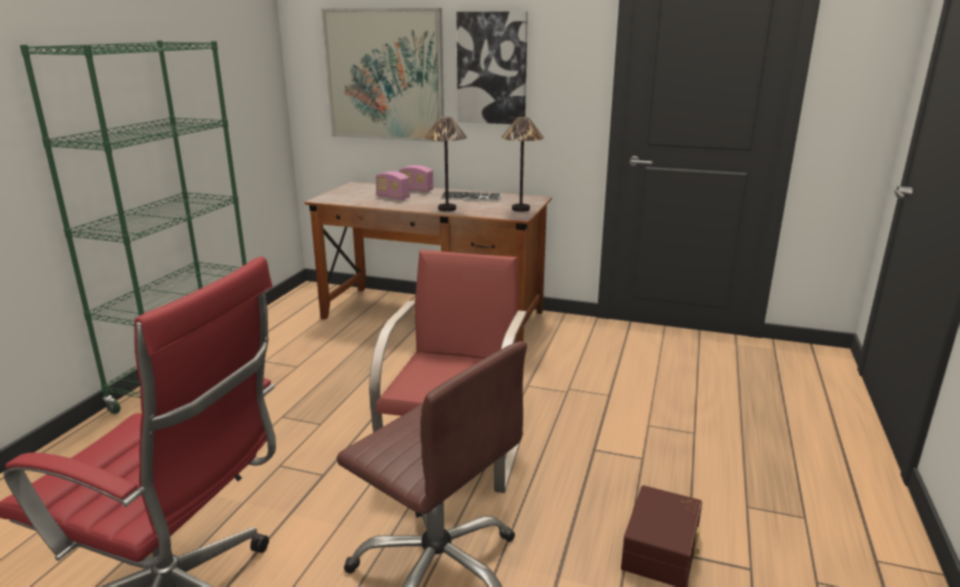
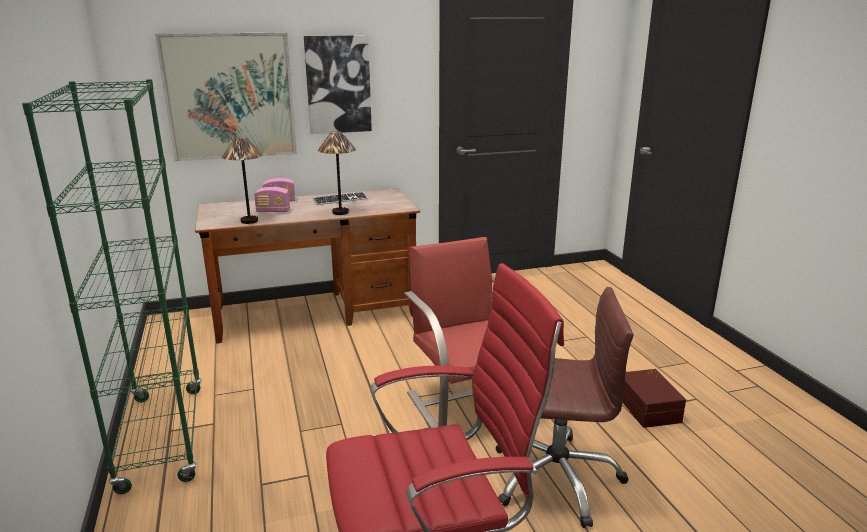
camera: 35 degrees left, 0 degrees up
table lamp [501,117,544,212] -> table lamp moved to [222,137,263,224]

